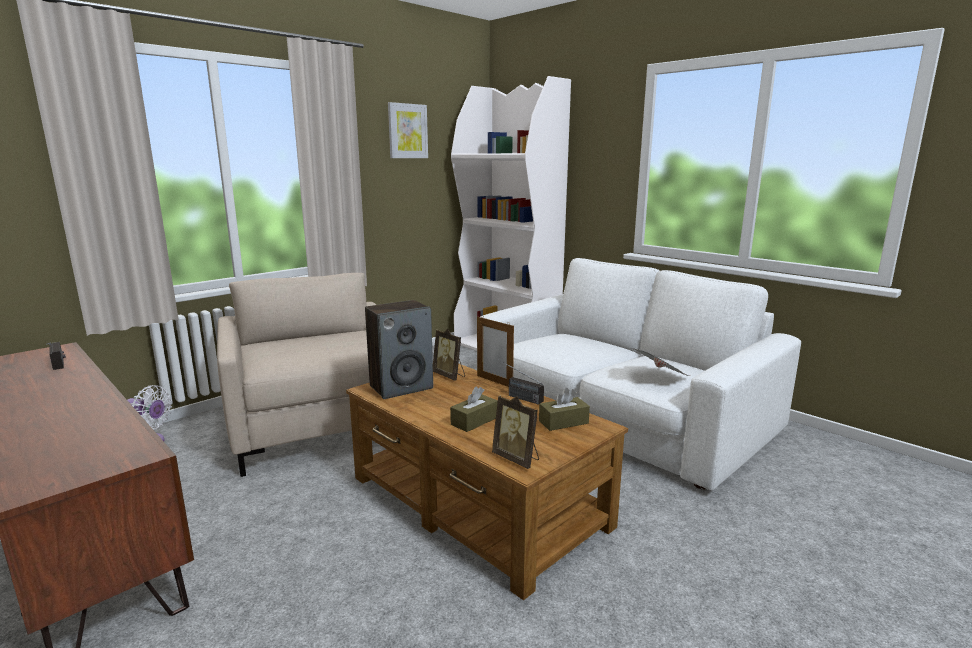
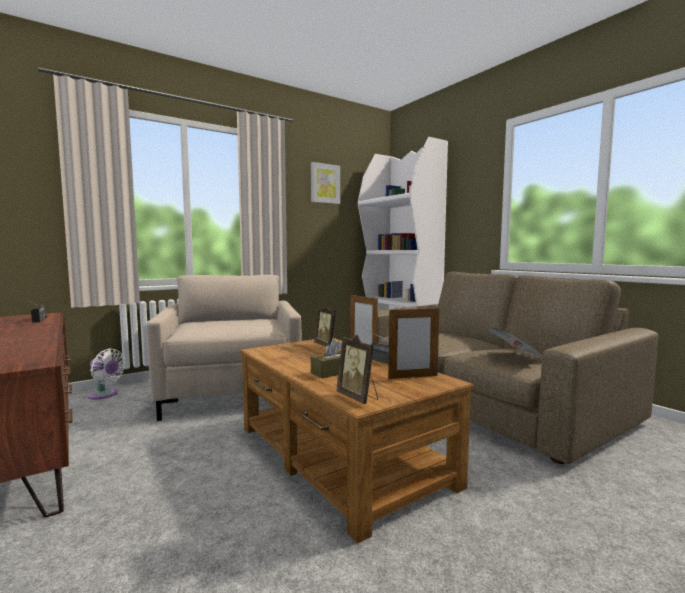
camera: 10 degrees right, 10 degrees down
speaker [365,300,433,399] -> none
white sofa [480,258,801,490] -> brown sofa [377,272,658,464]
brown tissue box [539,388,590,431] -> picture frame [388,306,439,379]

